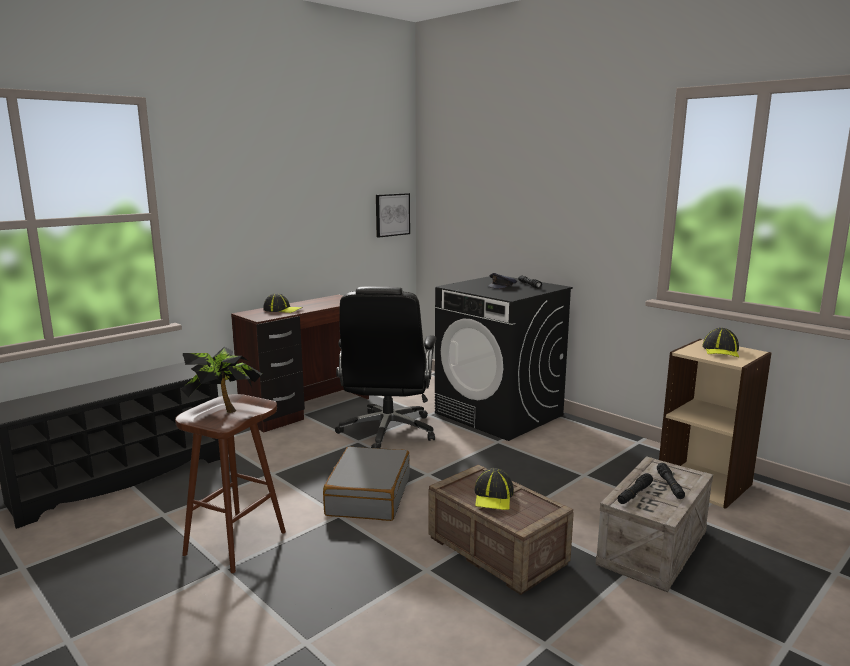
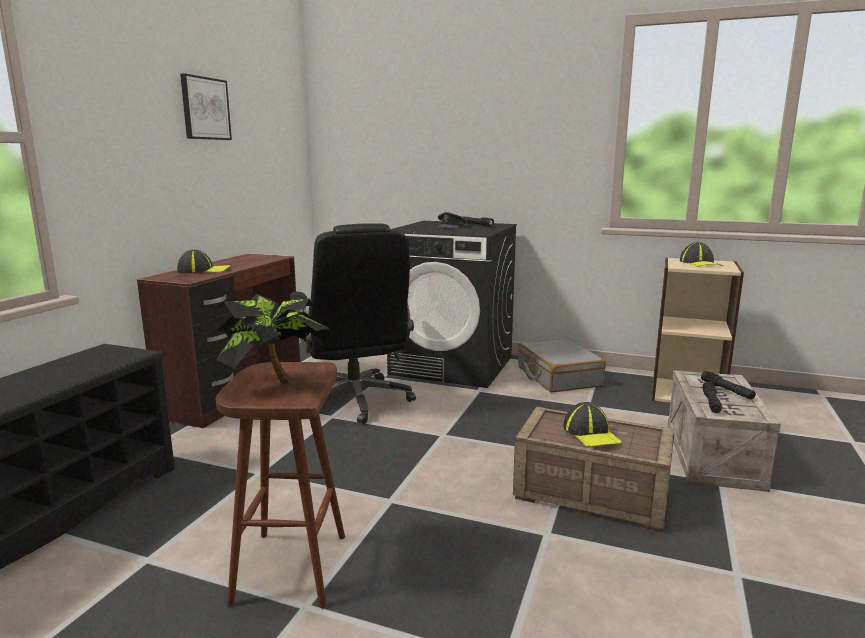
camera: 25 degrees left, 0 degrees up
grey suitcase [323,447,410,521] -> grey suitcase moved to [518,338,606,392]
picture [376,193,410,237] -> picture moved to [180,73,232,140]

